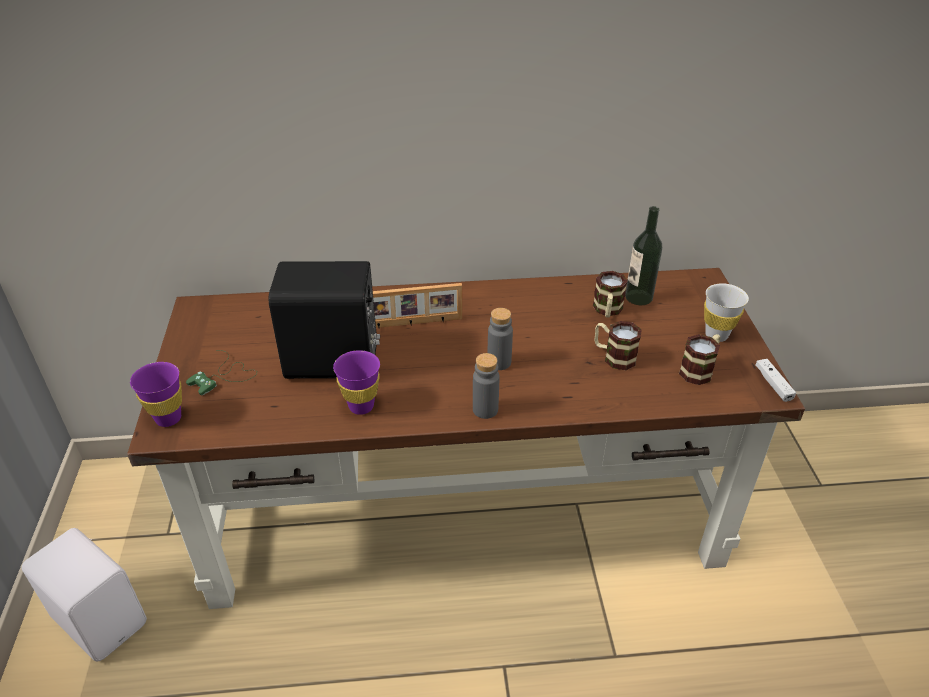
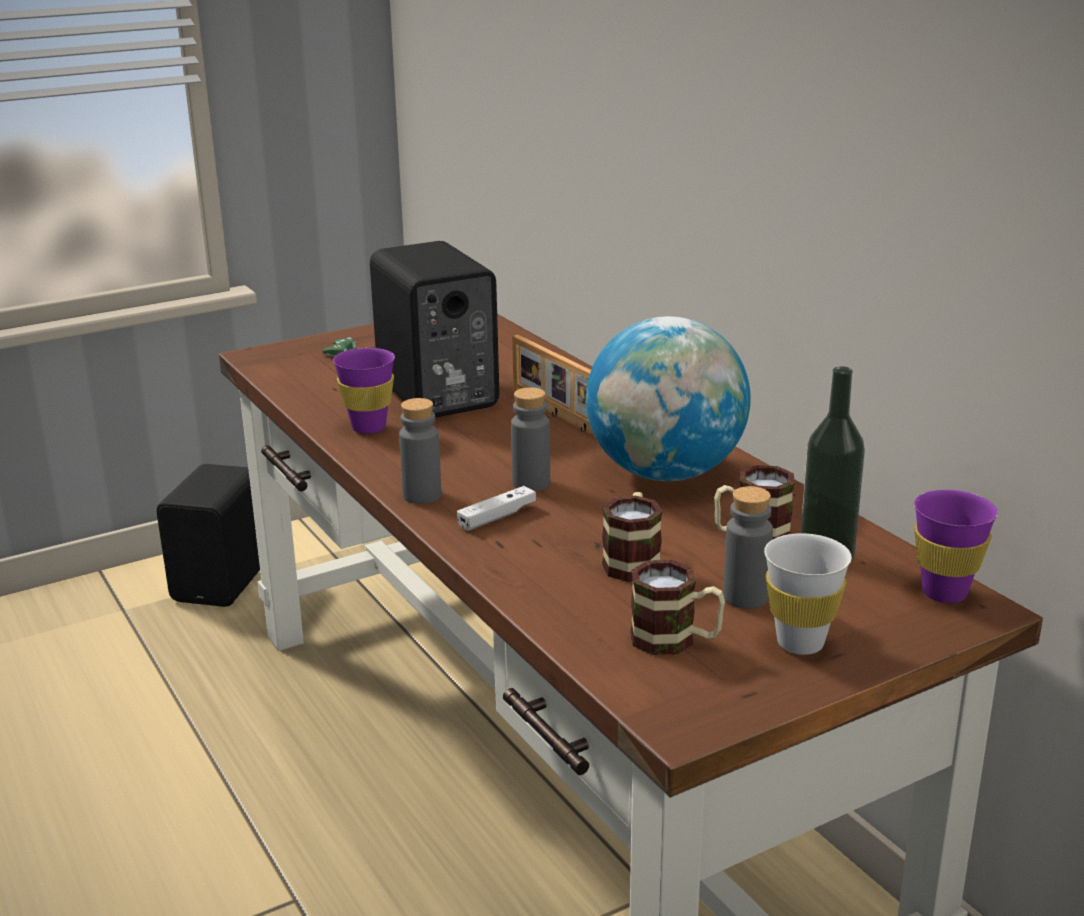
camera: 65 degrees right, 15 degrees down
white speaker [22,528,147,662] -> black speaker [157,464,260,607]
purple cup [130,362,182,427] -> purple cup moved to [914,490,998,603]
white game controller [756,359,796,402] -> white game controller moved to [457,486,536,531]
none -> globe [586,316,751,481]
none -> grey bottle [723,486,773,609]

